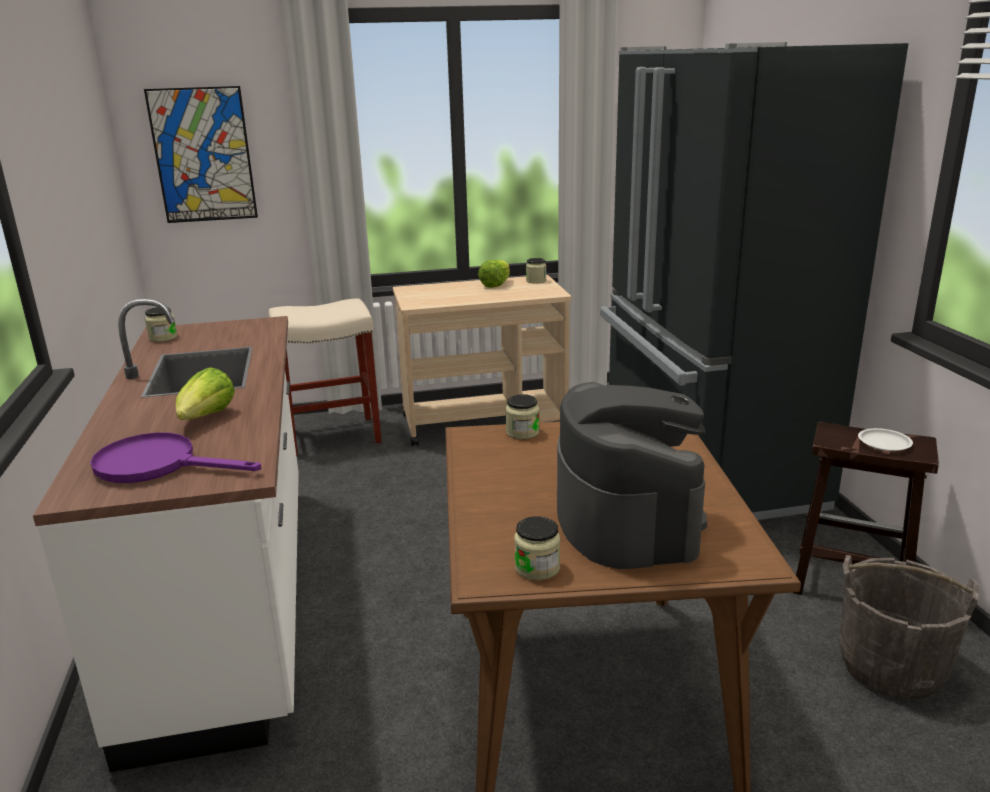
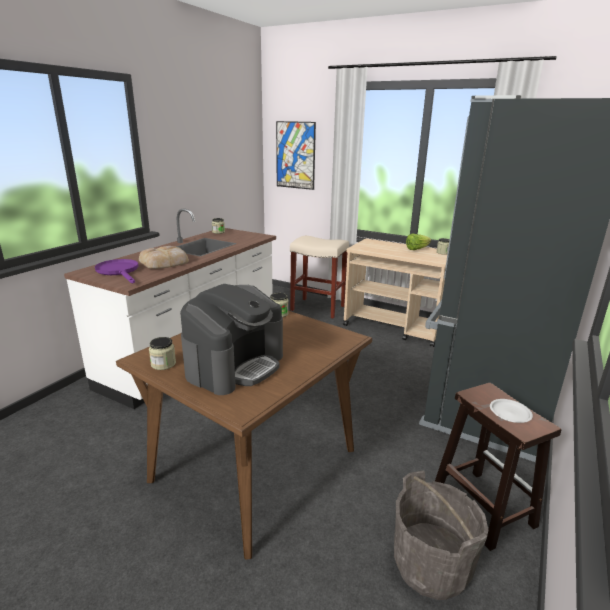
camera: 40 degrees right, 0 degrees up
lettuce [176,367,235,420] -> bread [139,246,189,269]

